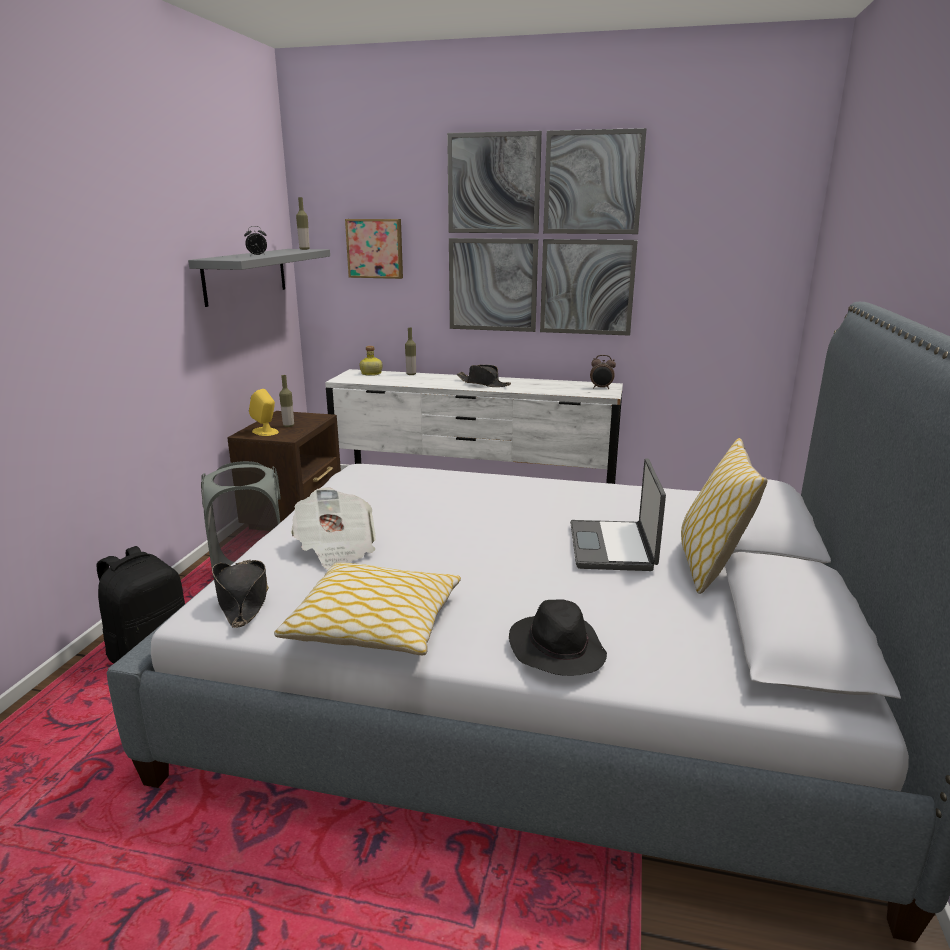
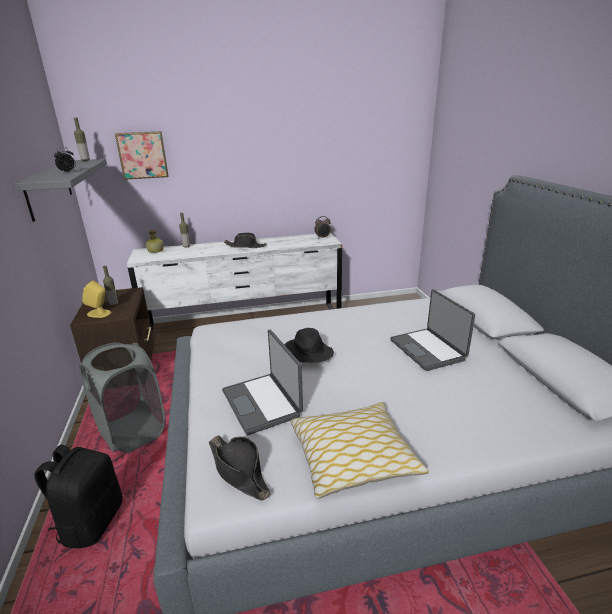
camera: 25 degrees left, 5 degrees up
newspaper [291,487,376,569] -> laptop [222,330,303,435]
picture [447,128,647,336] -> none
black hat [509,600,607,676] -> black hat moved to [284,328,334,363]
pillow [681,438,768,594] -> none

